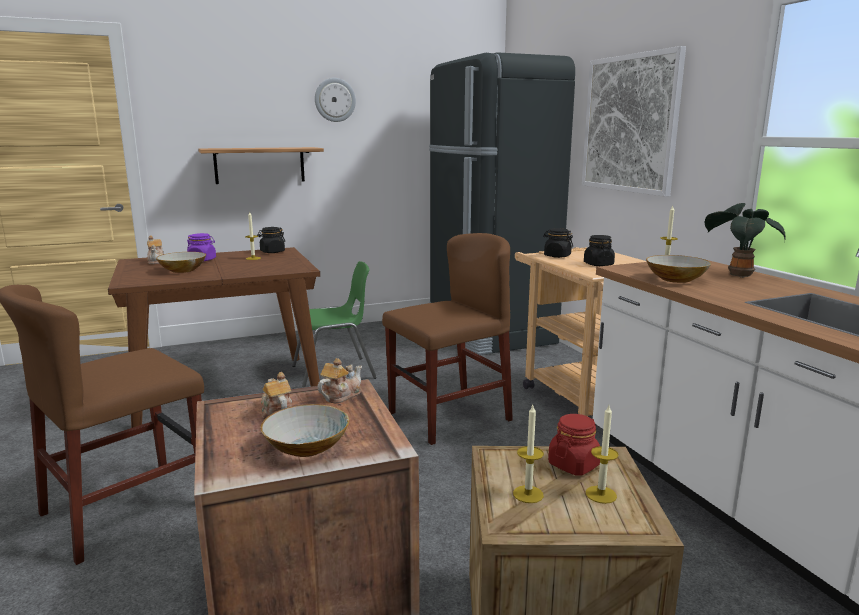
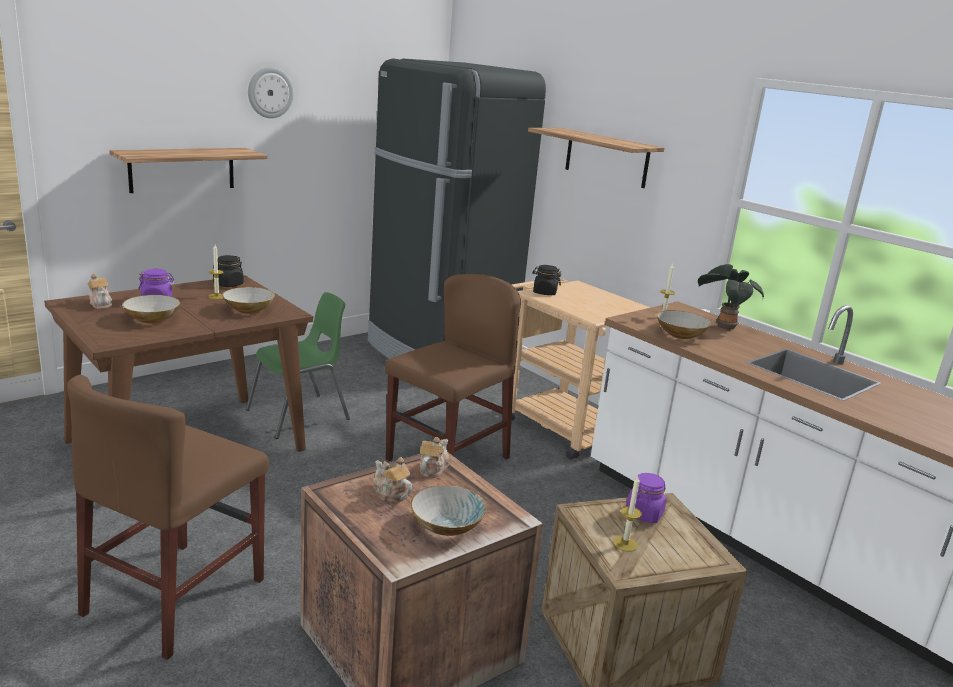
camera: 20 degrees left, 5 degrees up
red jar [548,414,600,476] -> purple jar [626,473,666,523]
picture [582,46,686,197] -> shelf [528,128,664,188]
black jar [584,235,615,266] -> none
candle [586,405,618,504] -> none
none -> bowl [222,287,275,314]

